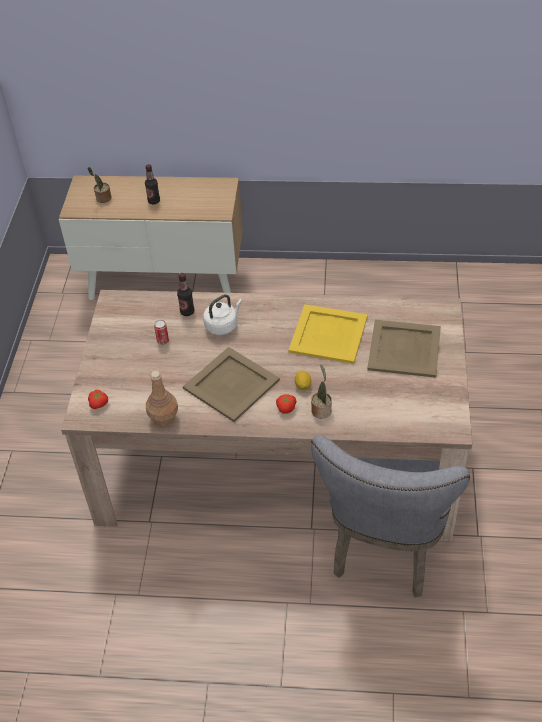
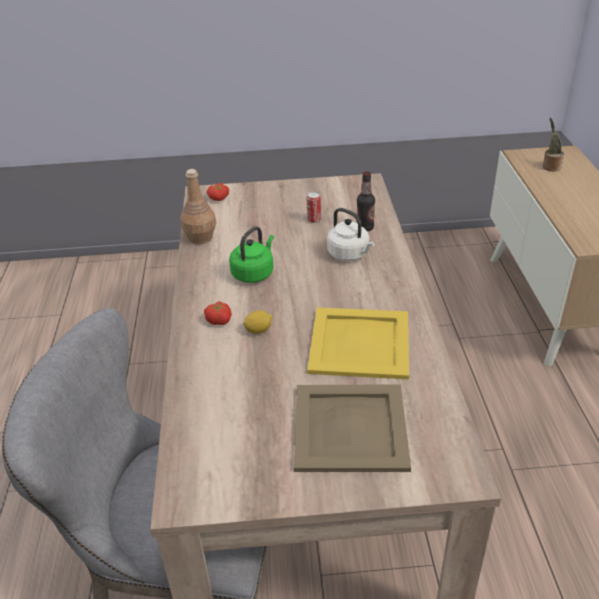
camera: 80 degrees right, 10 degrees down
bottle [145,164,160,204] -> none
beige tray [183,347,280,422] -> green kettle [229,226,274,283]
potted plant [311,364,332,419] -> none

